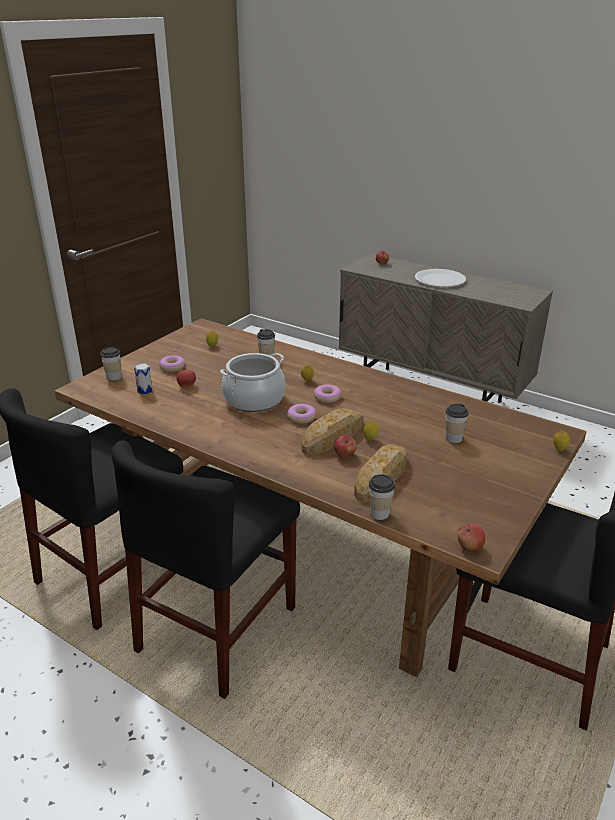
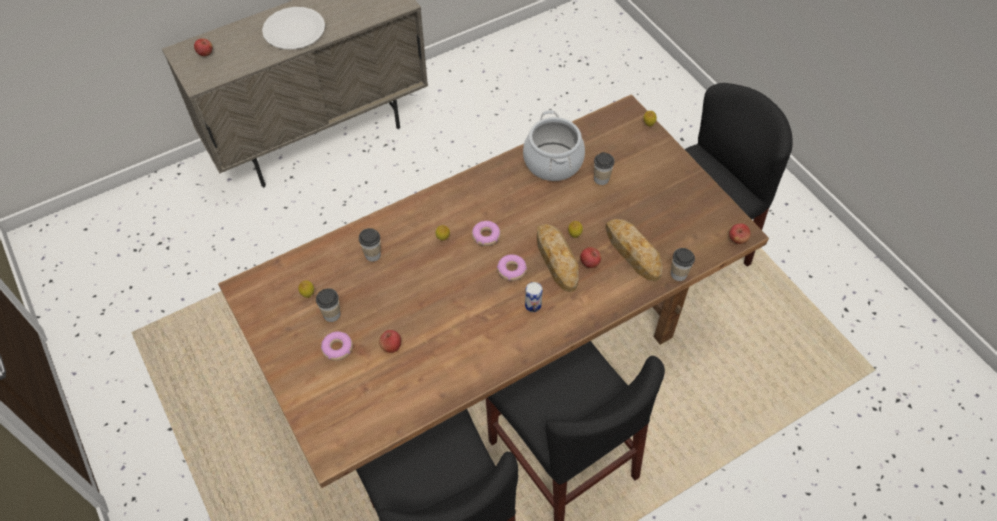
camera: 65 degrees left, 25 degrees up
cup [101,346,121,381] -> cup moved to [316,288,340,322]
can [134,363,153,395] -> can moved to [525,282,543,312]
cooking pot [220,353,285,412] -> cooking pot moved to [523,110,585,181]

